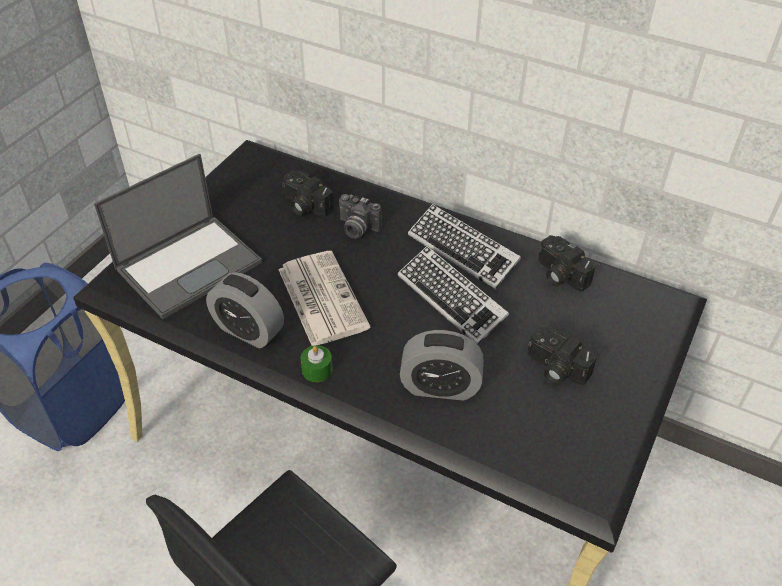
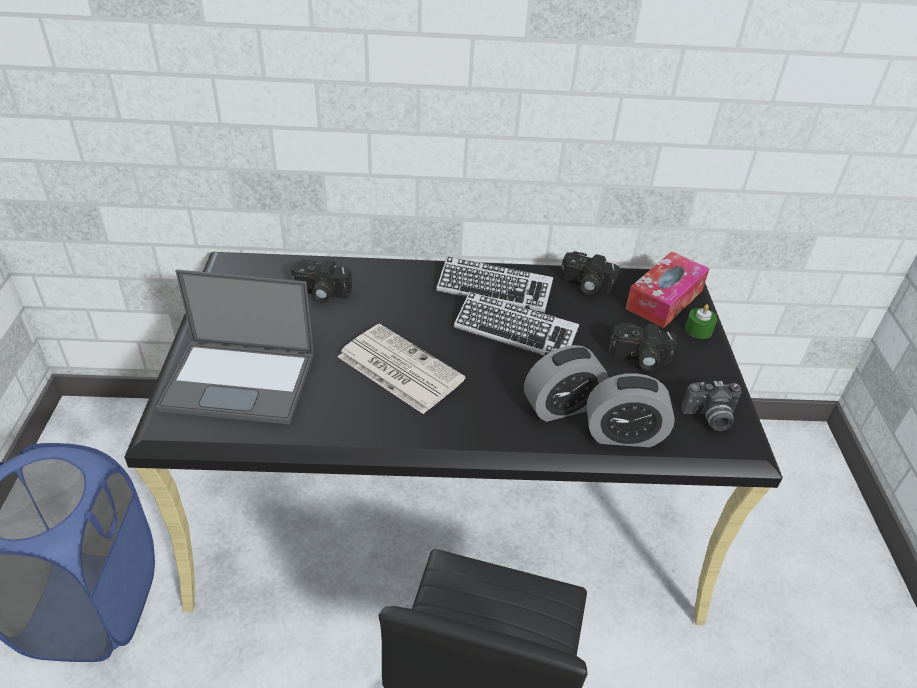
camera: 30 degrees left, 5 degrees down
laptop [94,154,262,319] -> laptop turned 75 degrees clockwise [156,270,314,425]
alarm clock [206,272,284,348] -> alarm clock moved to [587,373,675,447]
green candle [300,345,332,382] -> green candle moved to [685,304,717,339]
camera [339,194,382,239] -> camera moved to [681,381,742,431]
none -> tissue box [625,251,710,328]

